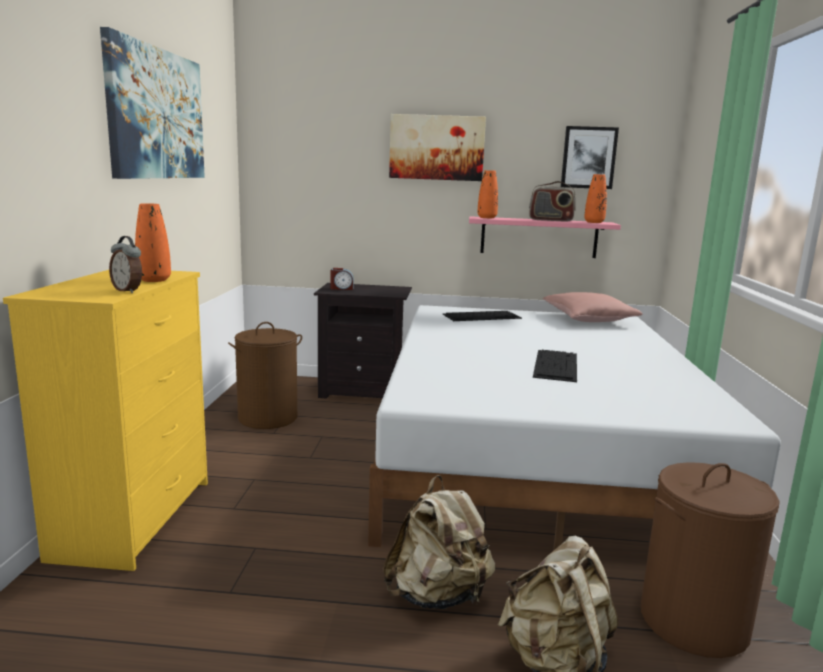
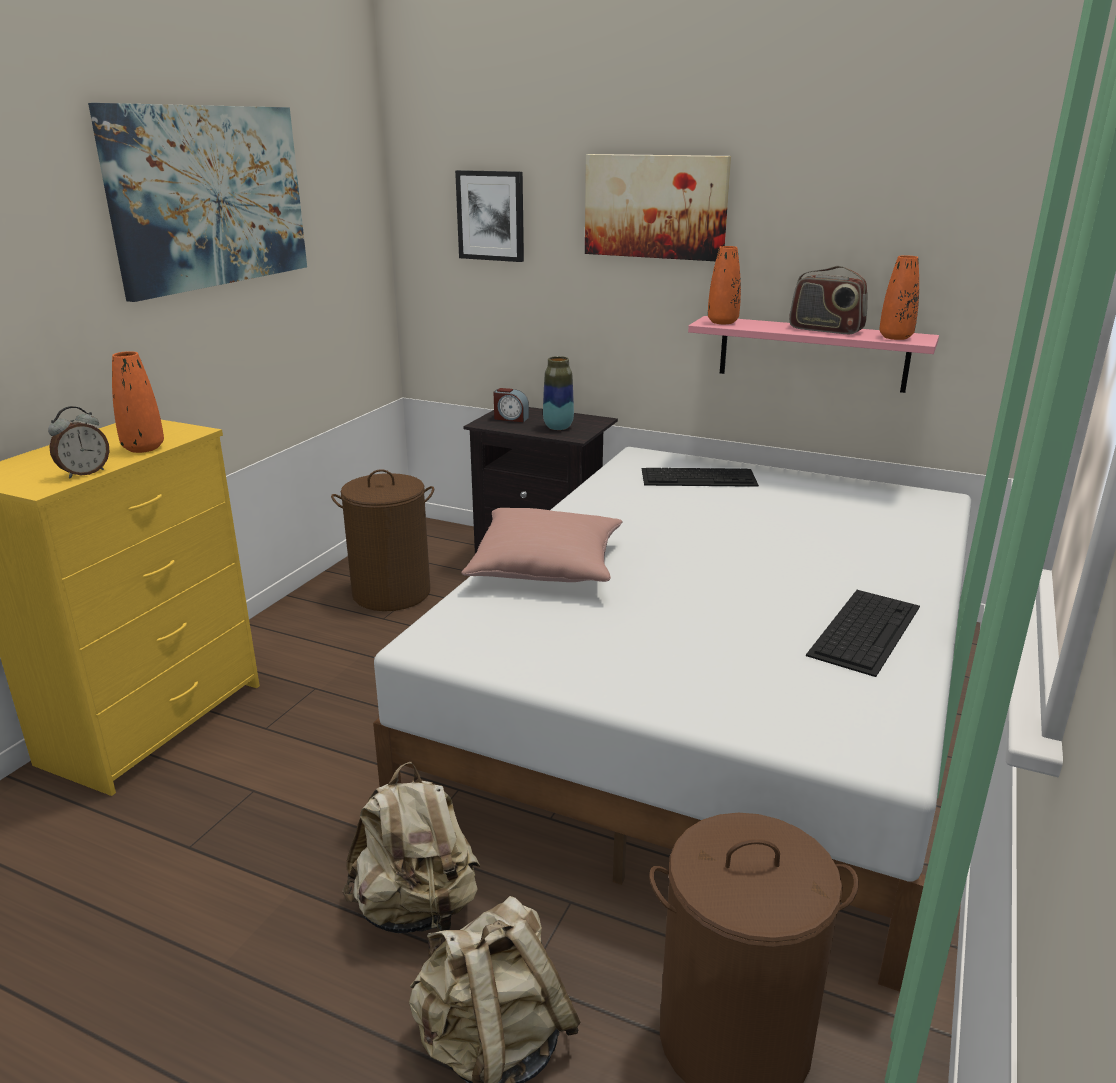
camera: 20 degrees right, 10 degrees up
alarm clock [109,236,142,293] -> alarm clock turned 105 degrees counterclockwise [48,406,110,479]
keyboard [533,350,577,382] -> keyboard moved to [806,590,920,677]
pink pillow [543,292,643,322] -> pink pillow moved to [461,508,623,582]
picture [561,126,619,189] -> picture moved to [455,170,524,262]
none -> vase [543,356,574,430]

